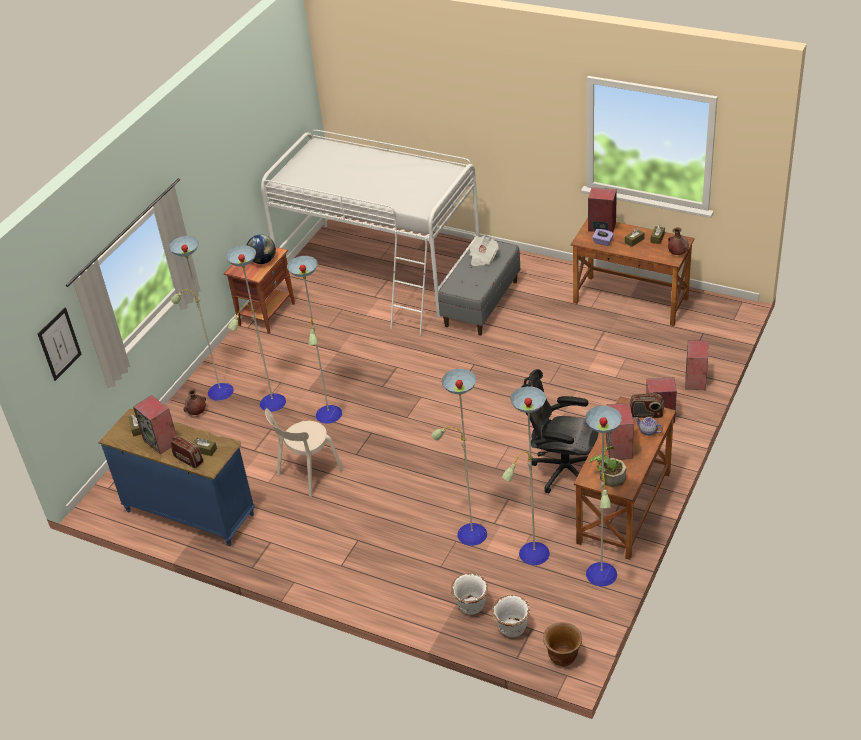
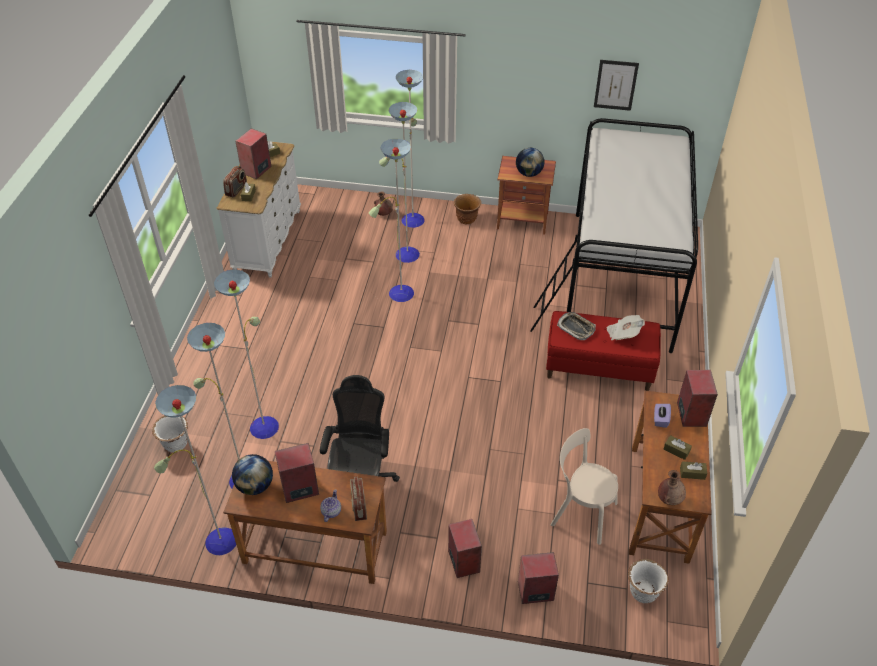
camera: 70 degrees right, 5 degrees up
picture [38,307,82,381] -> picture moved to [594,60,639,111]
blue dresser [98,409,255,547] -> white dresser [217,142,301,278]
white bed [261,130,480,336] -> black bed [530,118,698,353]
beige chair [265,408,344,497] -> beige chair moved to [550,428,618,545]
grey bench [438,240,520,335] -> red bench [546,311,661,391]
white planter [492,595,530,637] -> white planter moved to [628,559,669,603]
brown planter [543,622,582,667] -> brown planter moved to [454,194,481,224]
potted plant [589,446,626,488] -> globe [232,454,273,495]
none -> tray [557,312,596,340]

